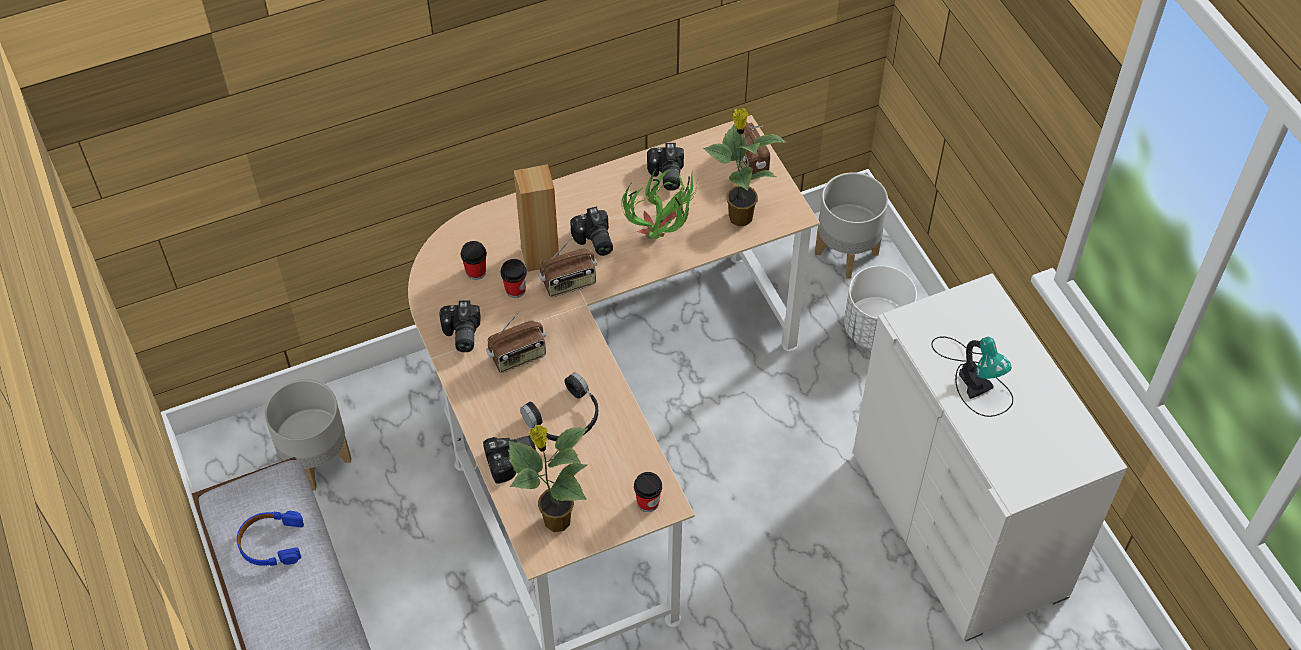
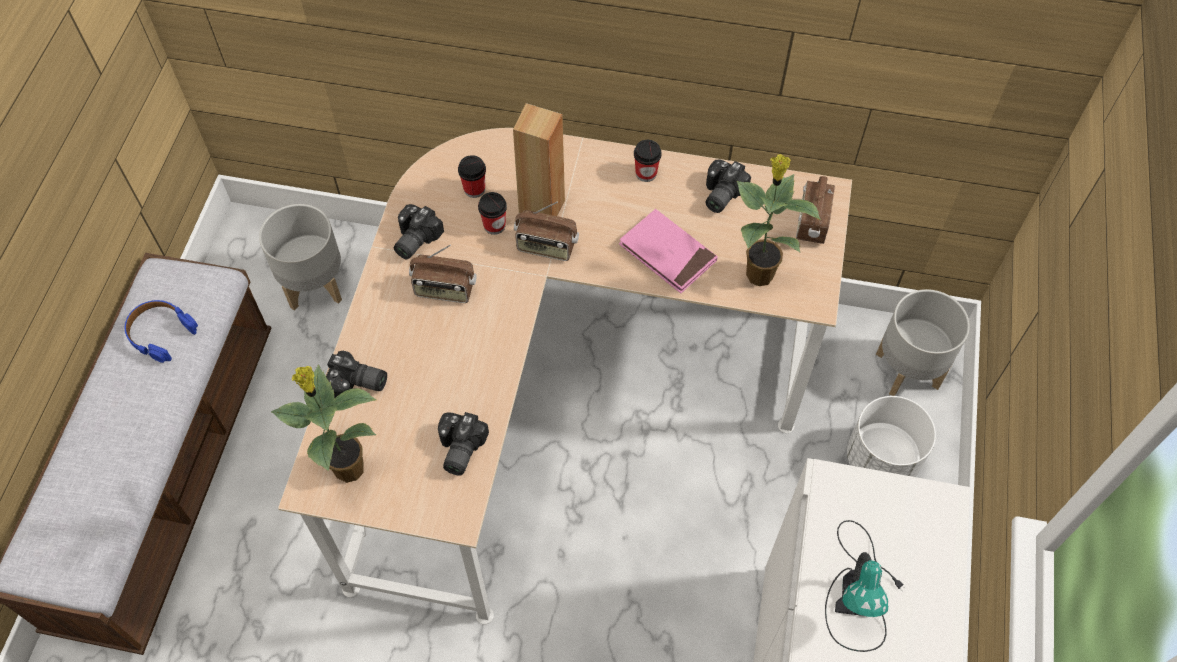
camera: 35 degrees right, 5 degrees up
black headphones [520,372,598,441] -> none
camera [570,207,613,256] -> camera moved to [438,412,489,476]
potted plant [621,168,696,239] -> pink book [619,209,718,293]
cup [634,472,662,512] -> cup moved to [634,140,661,182]

